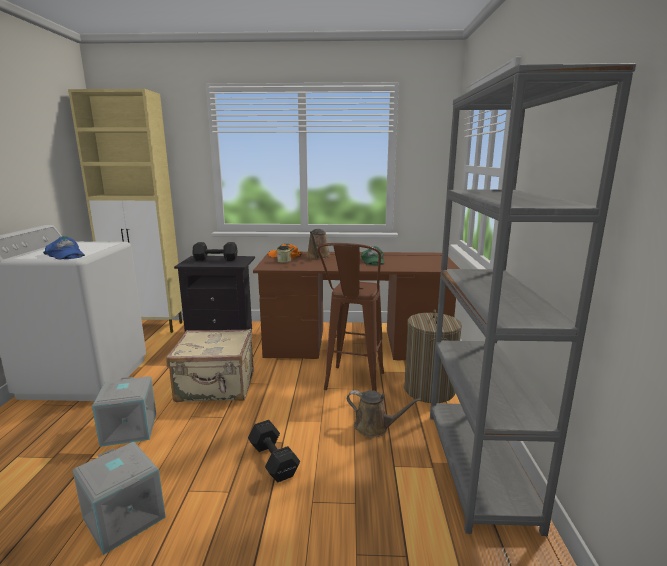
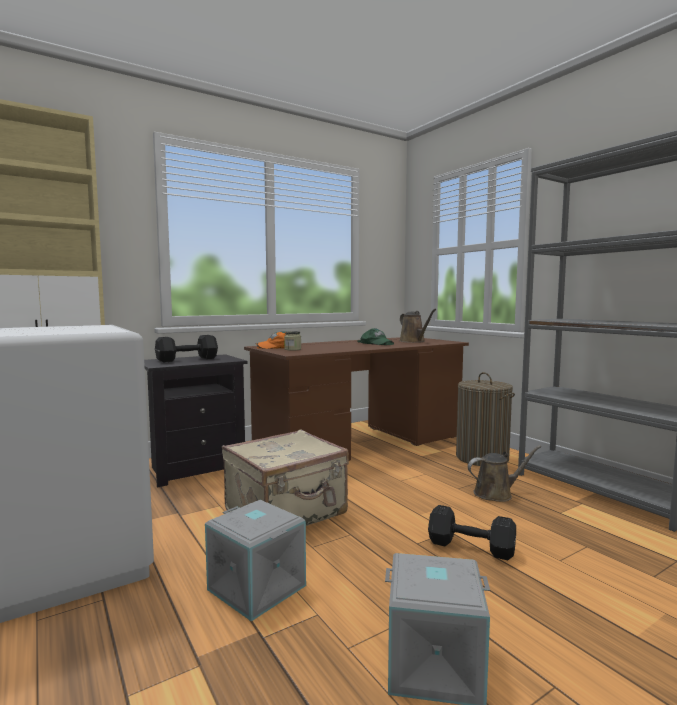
camera: 35 degrees left, 10 degrees down
blue cap [43,236,85,260] -> none
brown watering can [307,229,331,259] -> brown watering can moved to [399,309,436,343]
brown stool [317,243,384,391] -> none

